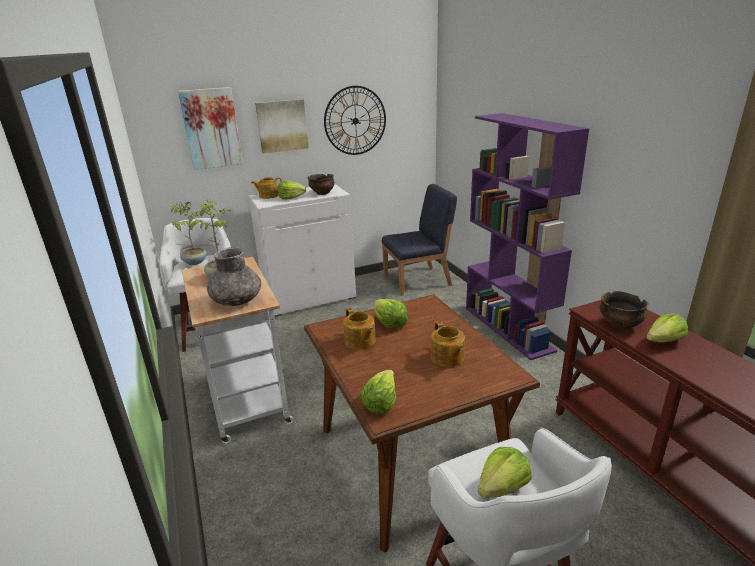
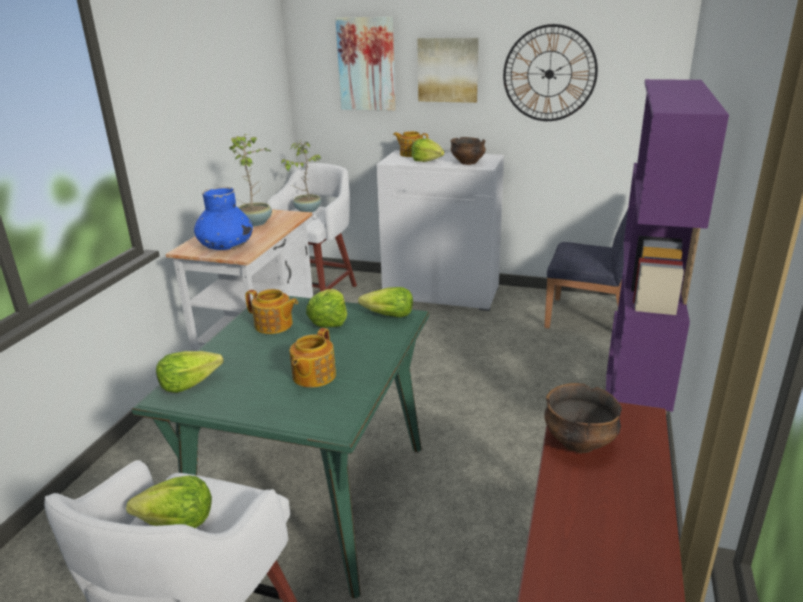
camera: 40 degrees right, 0 degrees up
grey vase [207,247,261,306] -> blue vase [194,187,253,250]
brown dining table [304,294,540,552] -> green dining table [132,296,429,599]
teapot [343,308,376,349] -> teapot turned 75 degrees counterclockwise [245,289,298,334]
lettuce [646,313,688,342] -> lettuce moved to [358,287,413,317]

